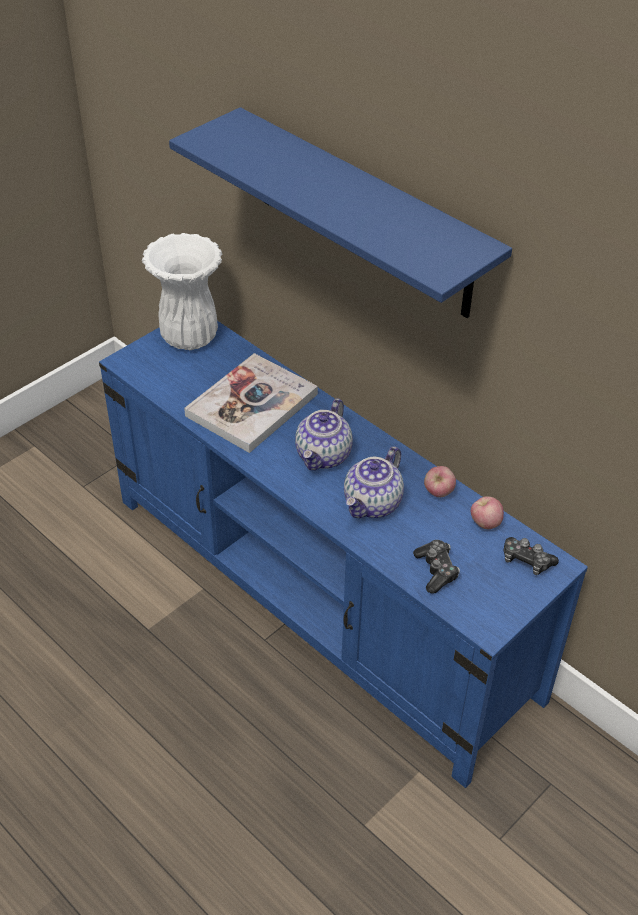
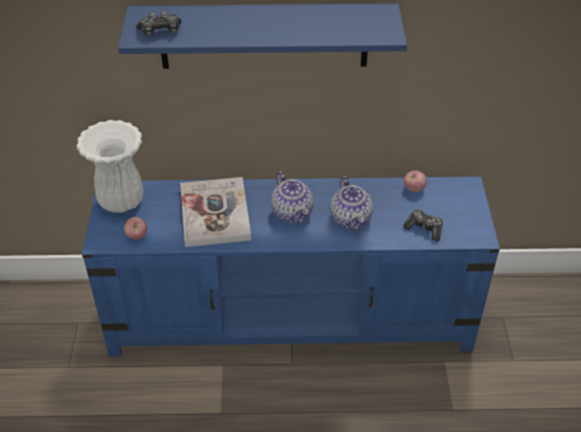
camera: 45 degrees left, 0 degrees up
apple [424,466,456,497] -> apple moved to [124,217,147,240]
game controller [504,537,559,575] -> game controller moved to [136,11,181,36]

